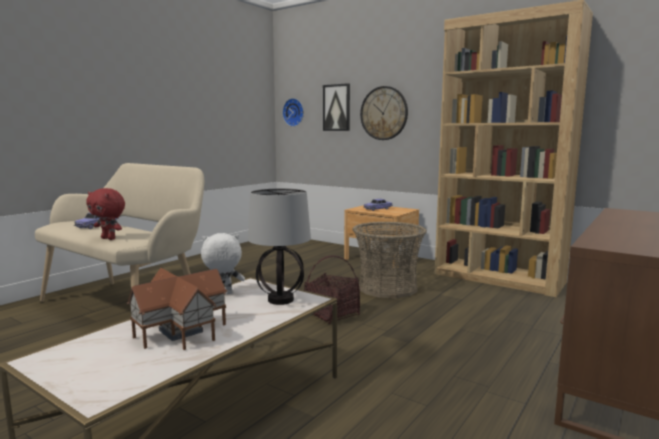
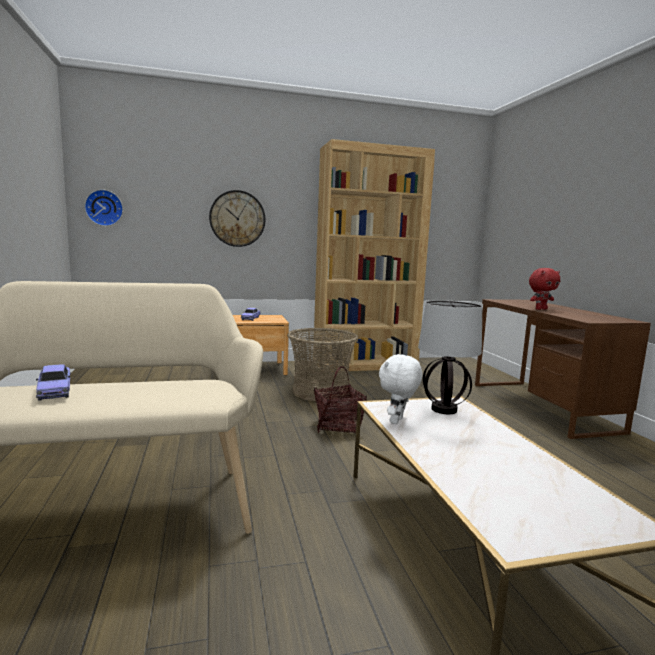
camera: 50 degrees left, 0 degrees up
red plush toy [86,188,125,240] -> red plush toy moved to [529,268,560,310]
toy house [127,268,227,350] -> none
picture [323,83,350,131] -> none

